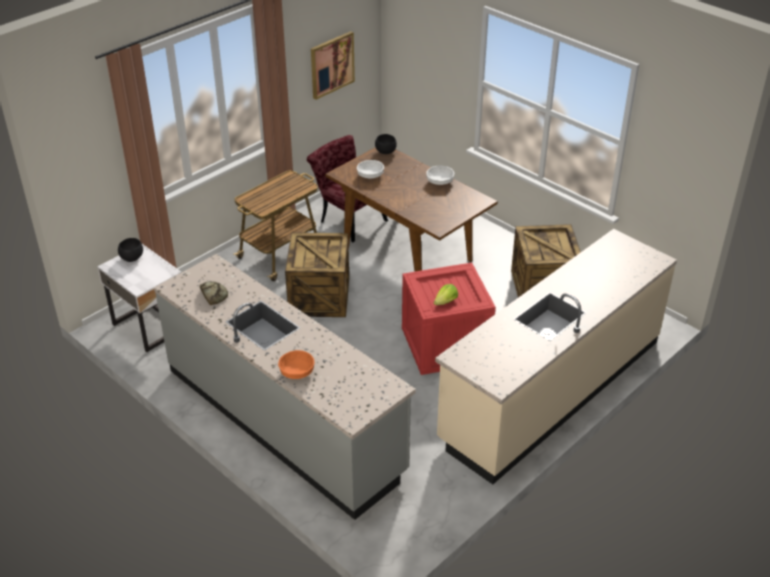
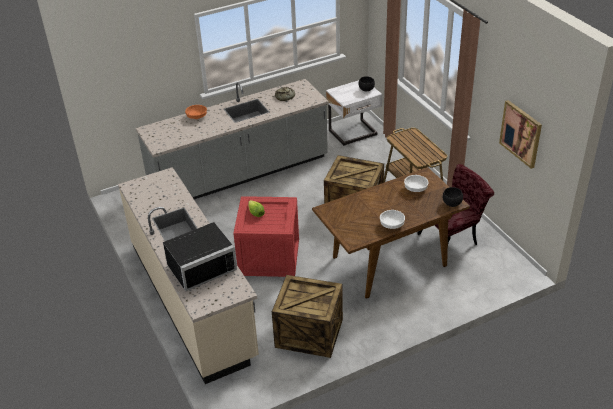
camera: 110 degrees right, 0 degrees up
none -> black microwave [163,222,237,291]

